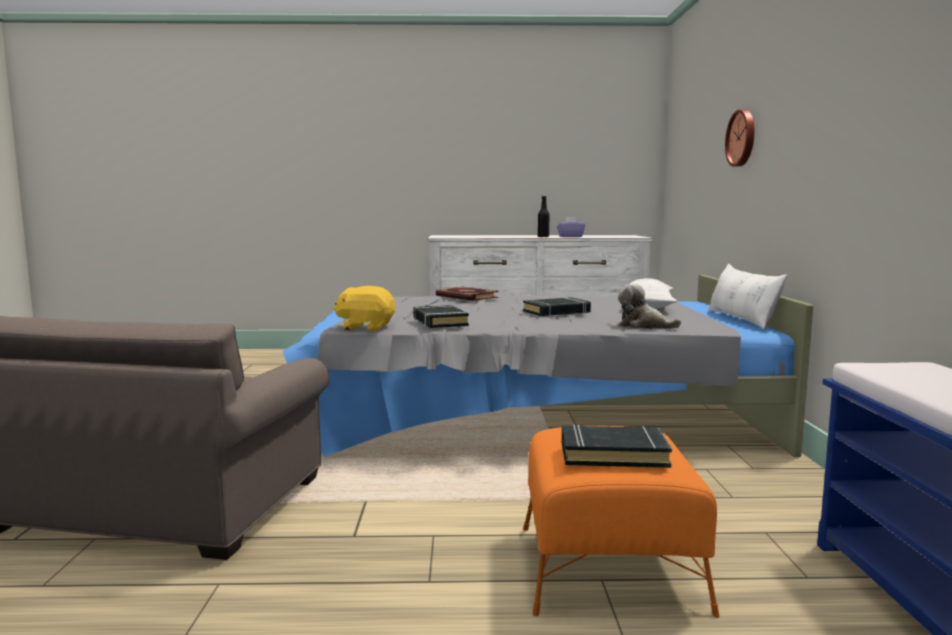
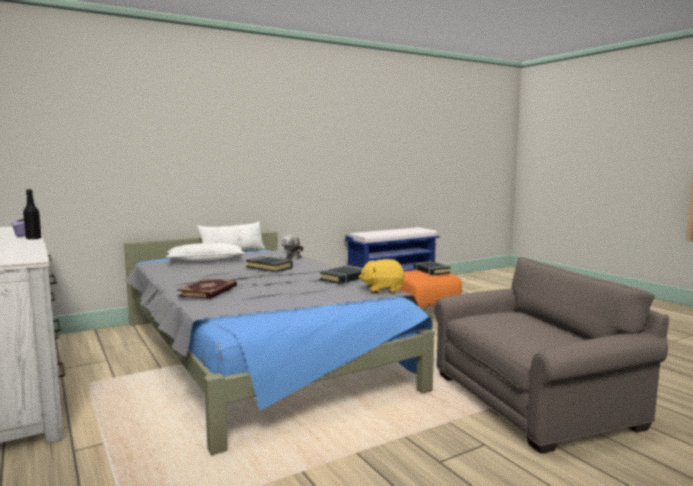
camera: 120 degrees left, 0 degrees up
yellow plush toy [333,286,395,331] -> yellow plush toy turned 105 degrees clockwise [359,259,404,293]
wall clock [725,110,754,167] -> none

